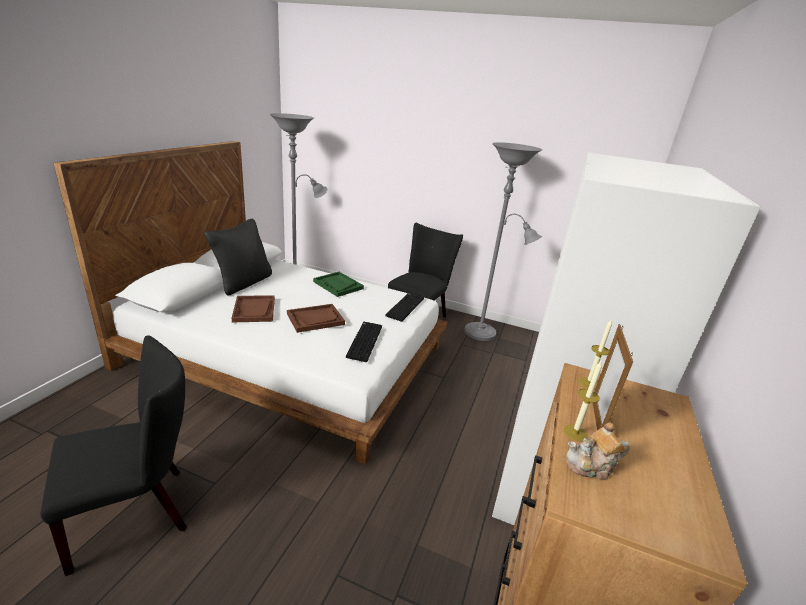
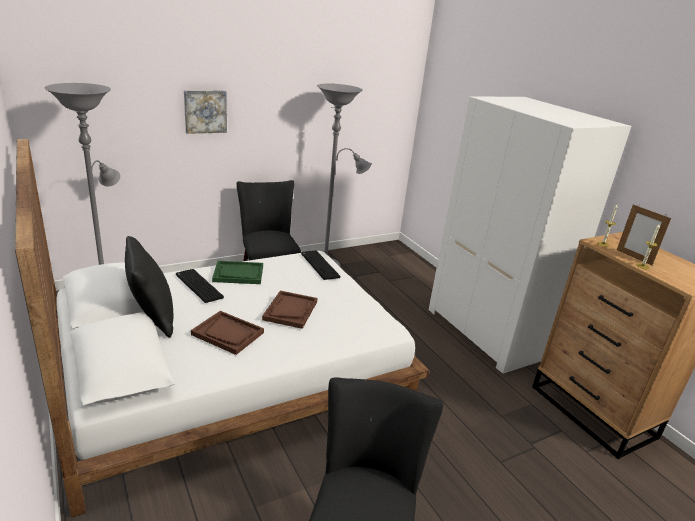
camera: 50 degrees left, 0 degrees up
keyboard [346,322,382,362] -> keyboard moved to [176,269,224,303]
teapot [566,422,630,480] -> none
none -> picture [184,90,227,134]

